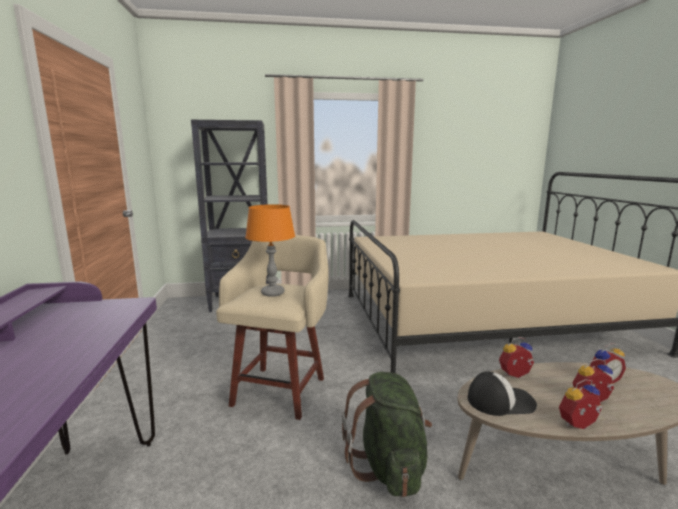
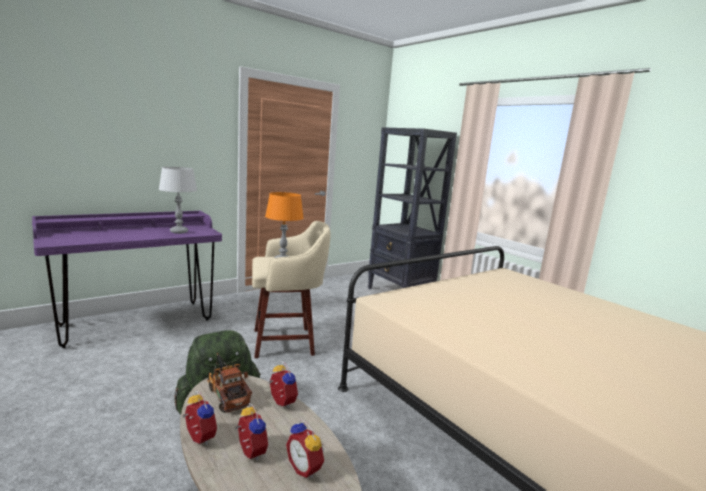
camera: 60 degrees right, 0 degrees up
cap [468,371,537,416] -> toy truck [207,352,252,413]
none -> grey table lamp [159,167,197,234]

